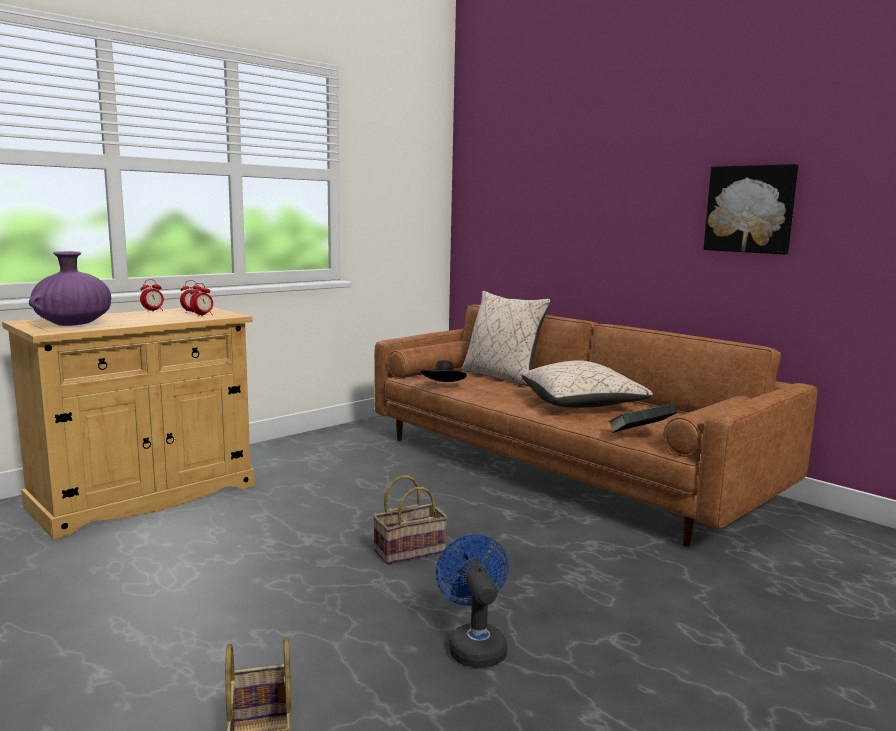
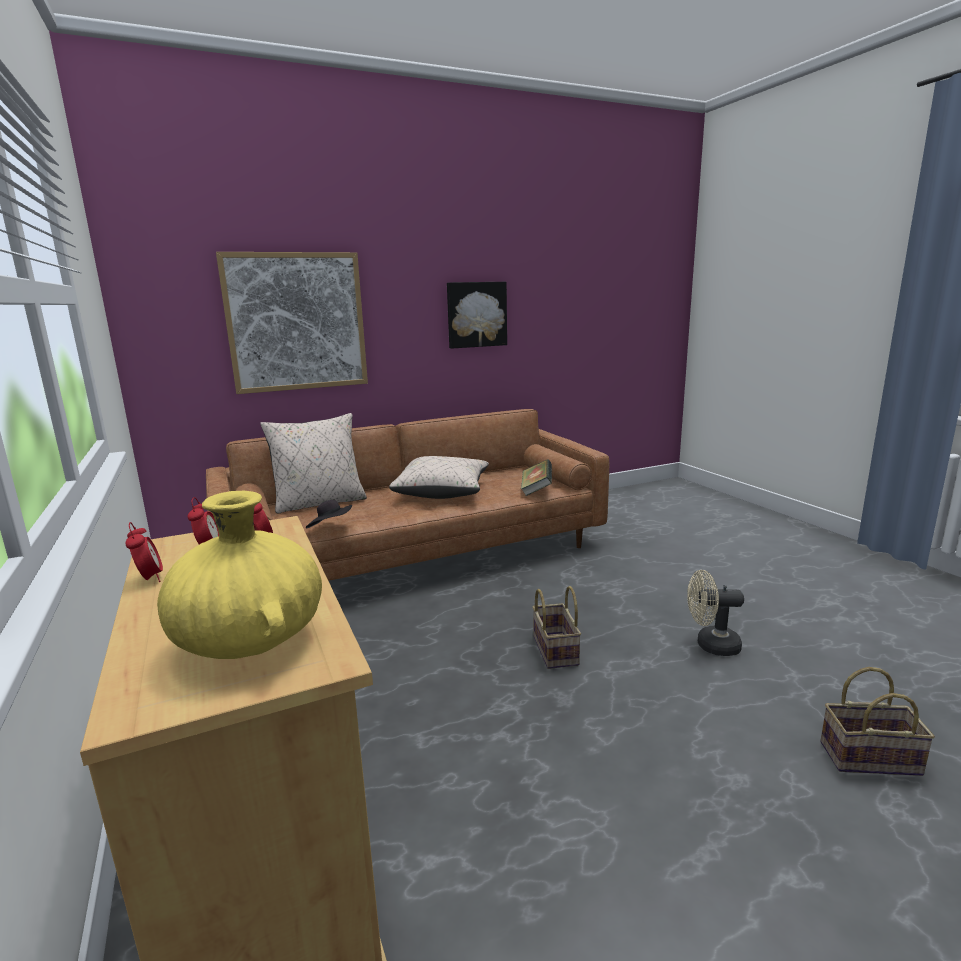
camera: 70 degrees left, 5 degrees up
purple vase [29,251,111,326] -> yellow vase [157,491,322,659]
blue fan [436,534,509,668] -> beige fan [687,570,744,656]
none -> picture [216,252,368,394]

